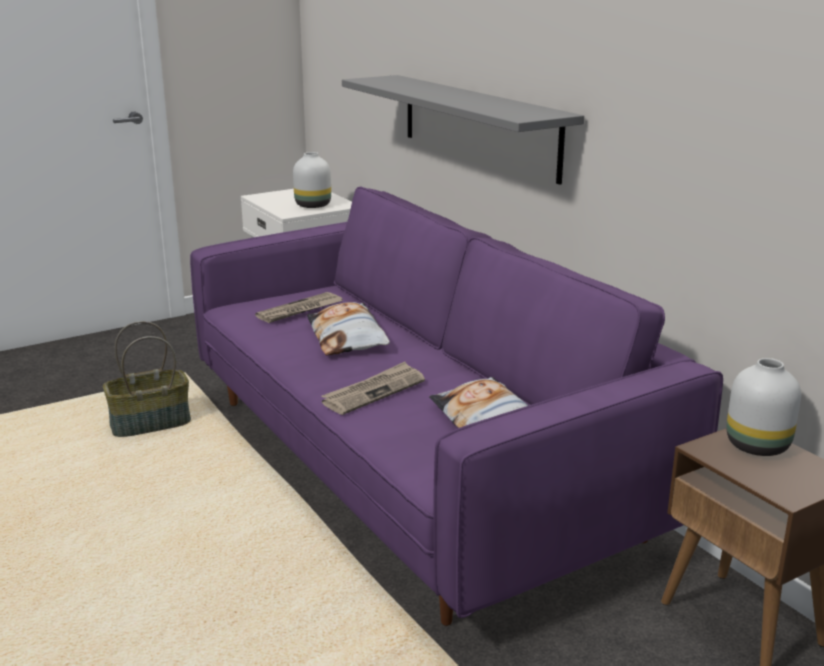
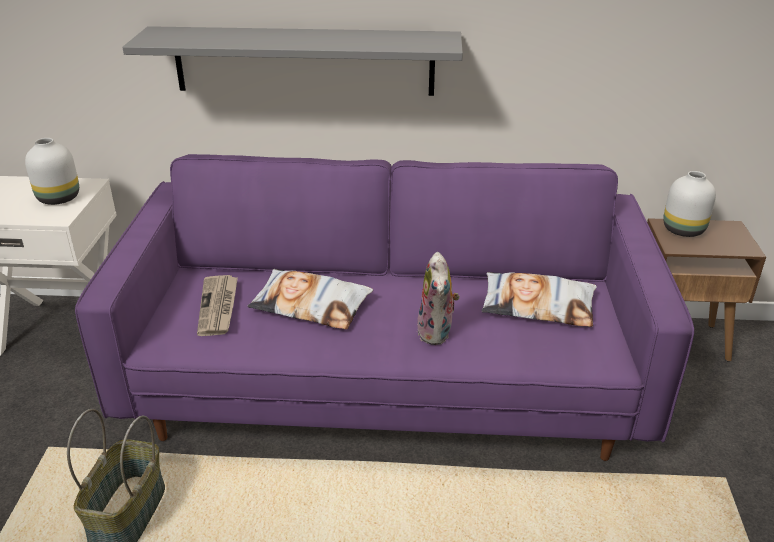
camera: 55 degrees left, 10 degrees up
newspaper [321,362,425,415] -> plush toy [417,252,459,345]

